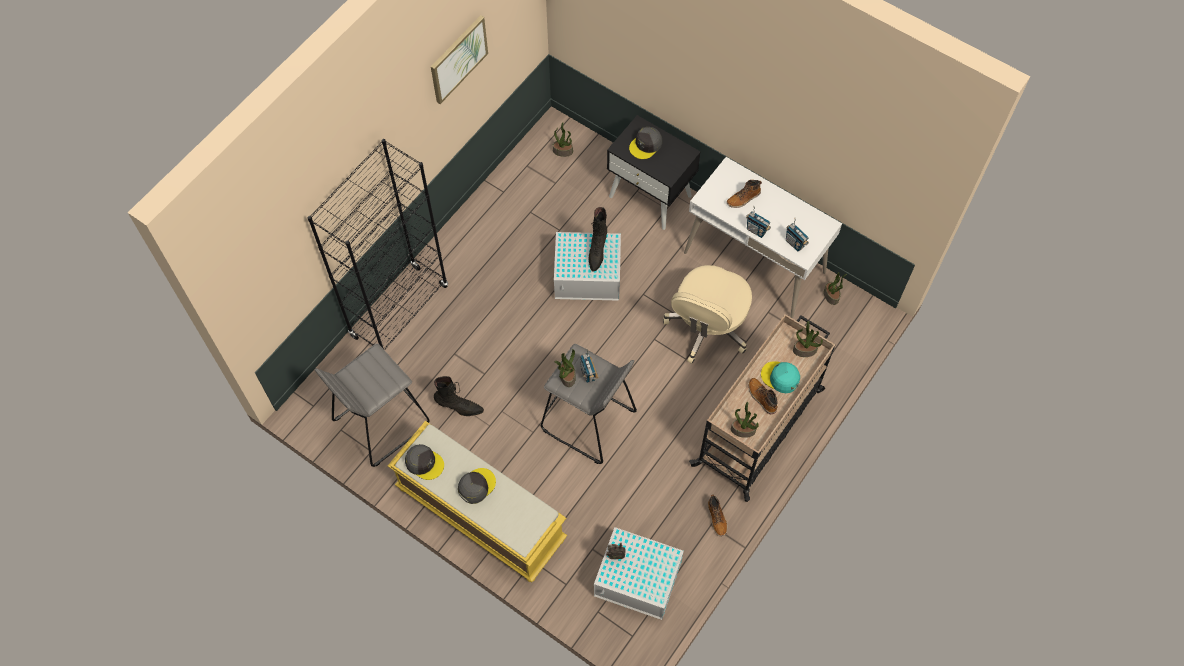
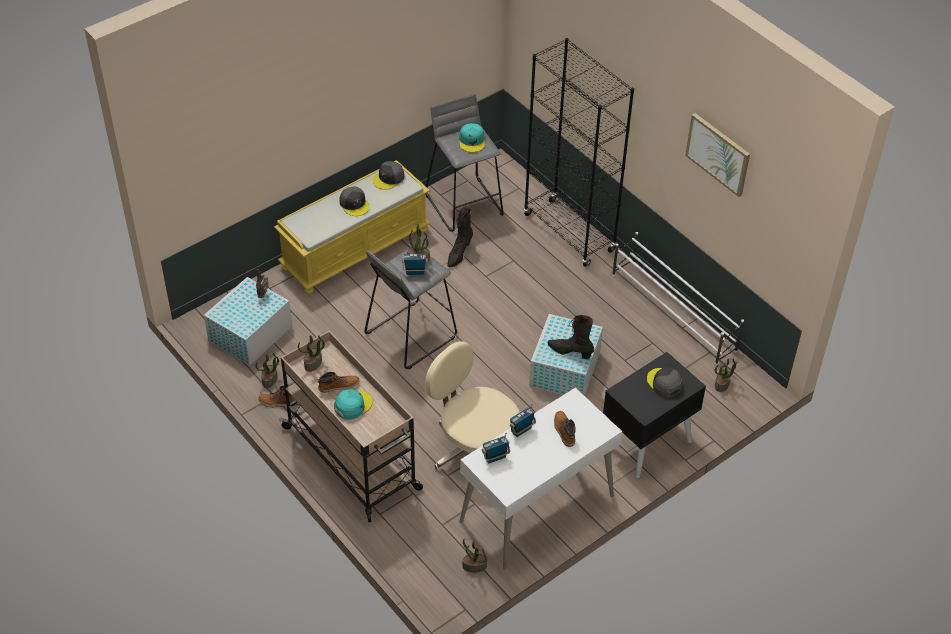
camera: 105 degrees right, 15 degrees down
potted plant [793,321,823,357] -> potted plant moved to [256,353,279,388]
none -> turquoise cap [459,123,485,152]
none -> white shoe rack [612,232,744,365]

